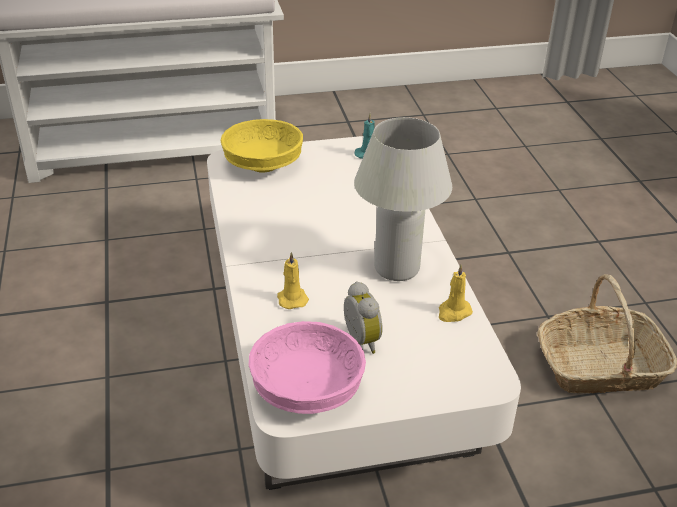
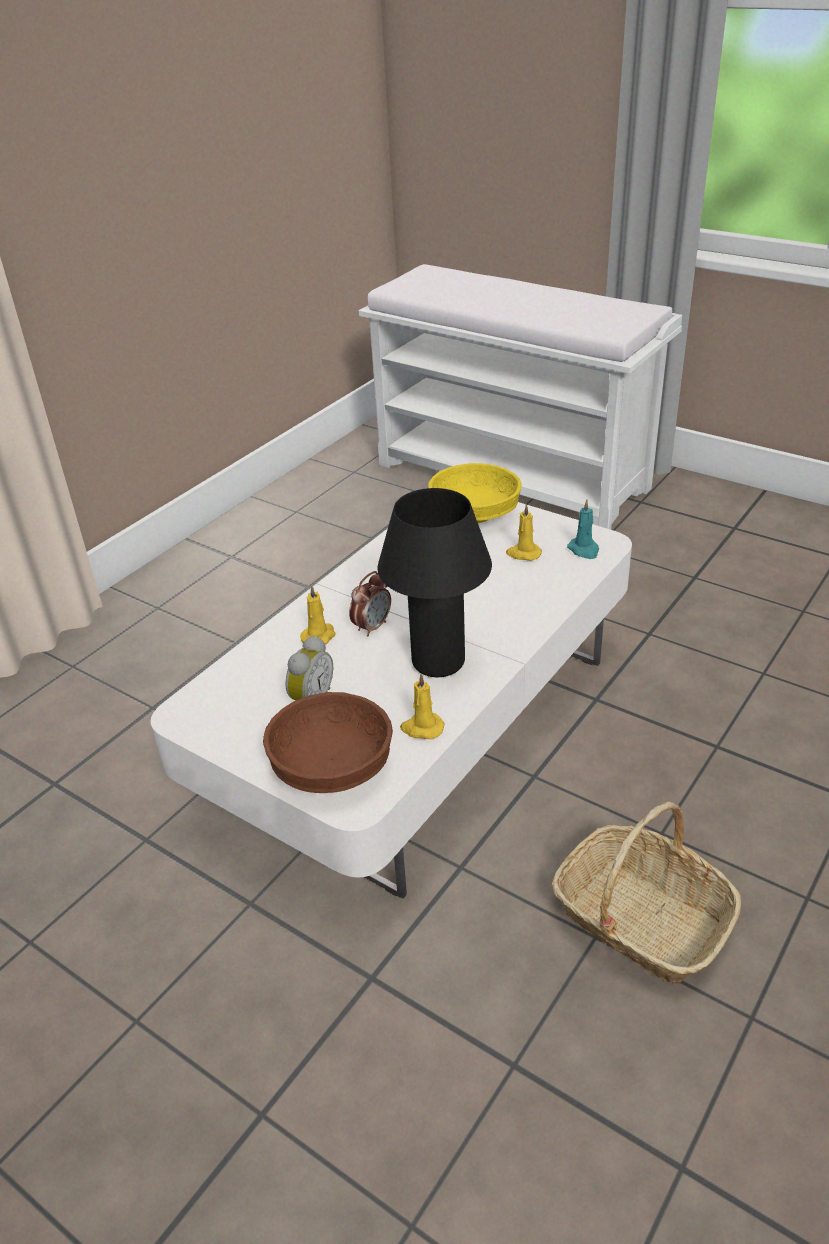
camera: 50 degrees right, 0 degrees up
pink bowl [249,321,366,414] -> none
white table lamp [354,117,452,281] -> black table lamp [377,488,492,677]
none -> brown bowl [263,692,393,793]
none -> alarm clock [349,571,391,637]
none -> yellow candle [506,504,542,561]

